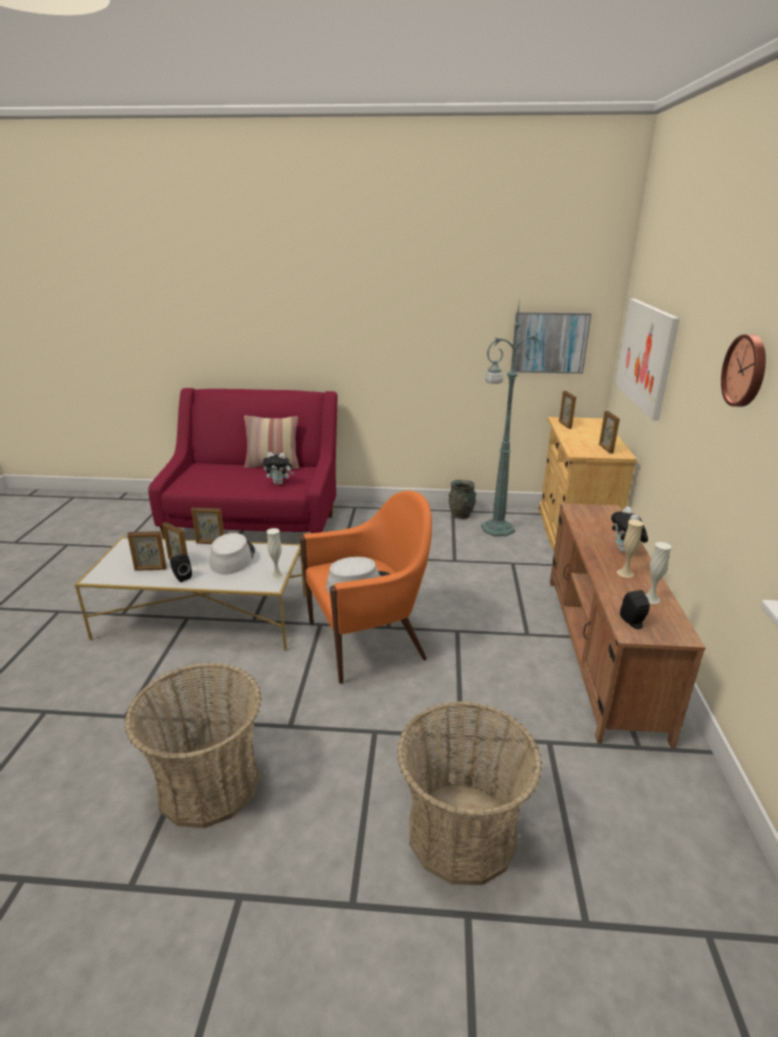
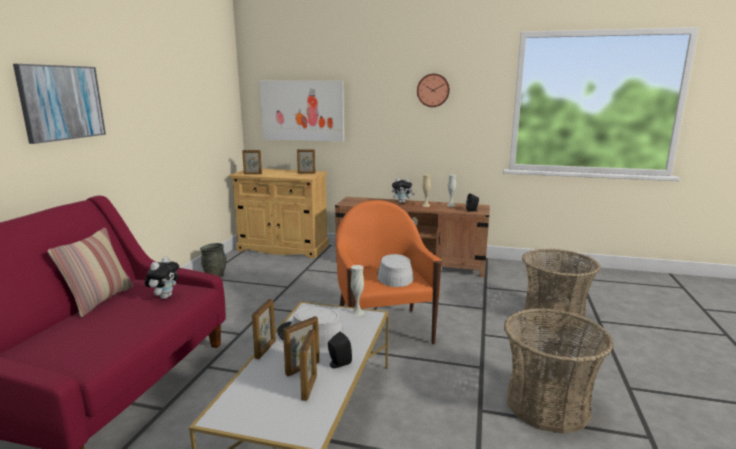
camera: 80 degrees left, 10 degrees down
green floor lamp [481,298,542,537] -> none
picture [511,312,591,374] -> picture moved to [13,64,106,144]

